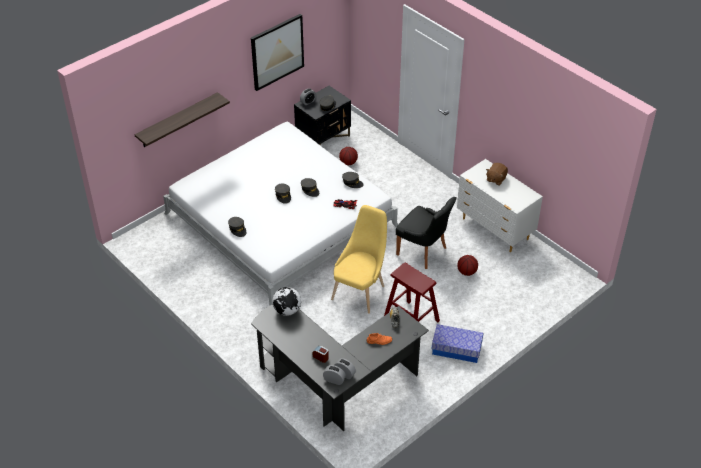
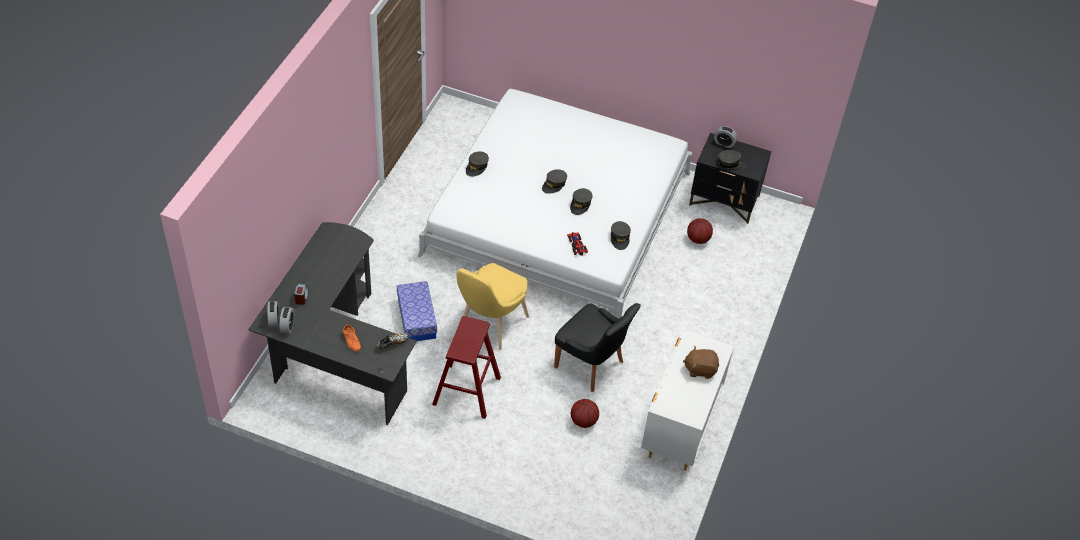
camera: 60 degrees right, 5 degrees up
shelf [135,92,230,147] -> none
picture [251,14,304,91] -> none
globe [272,287,301,316] -> none
yellow chair [331,205,387,314] -> yellow chair turned 120 degrees clockwise [457,263,529,350]
black chair [396,197,457,269] -> black chair turned 60 degrees counterclockwise [554,303,641,392]
storage box [432,324,484,363] -> storage box moved to [397,281,437,341]

